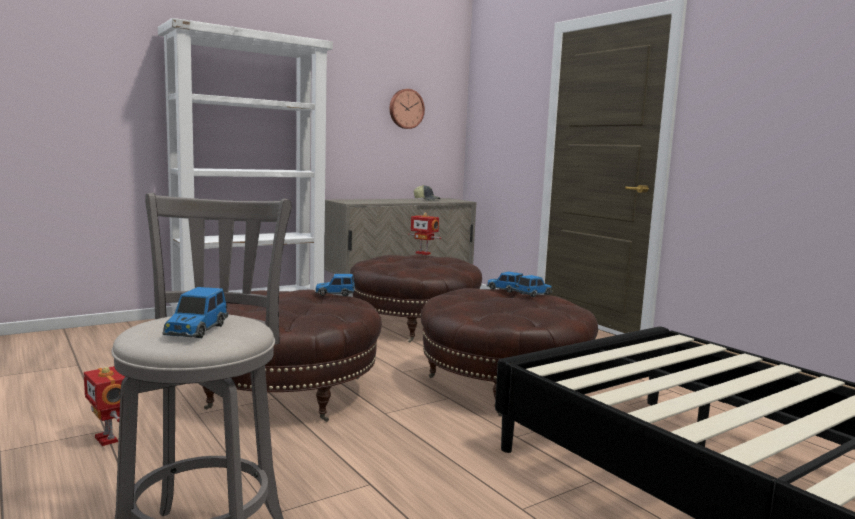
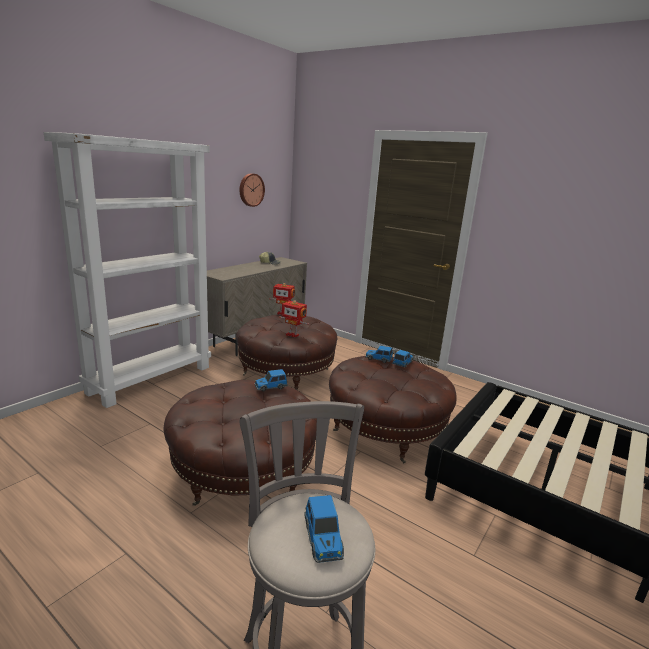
camera: 20 degrees left, 10 degrees up
toy robot [84,366,125,446] -> toy robot moved to [279,300,309,338]

